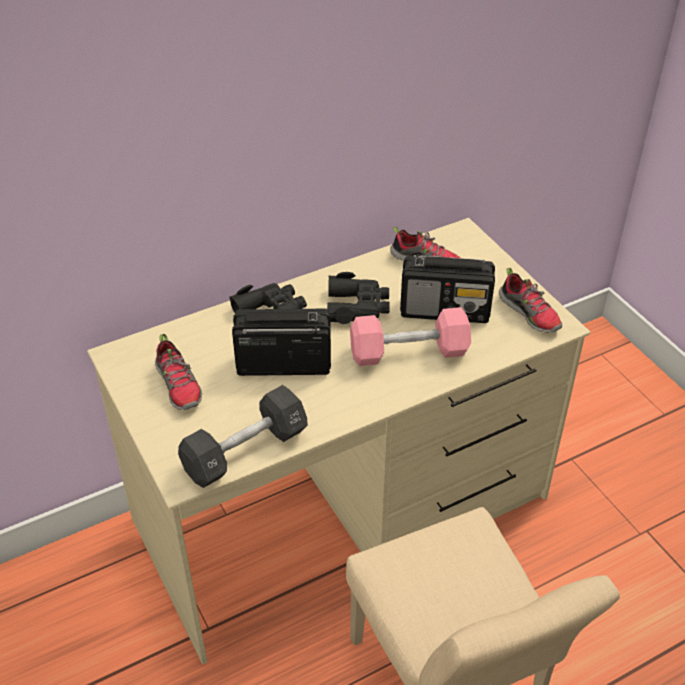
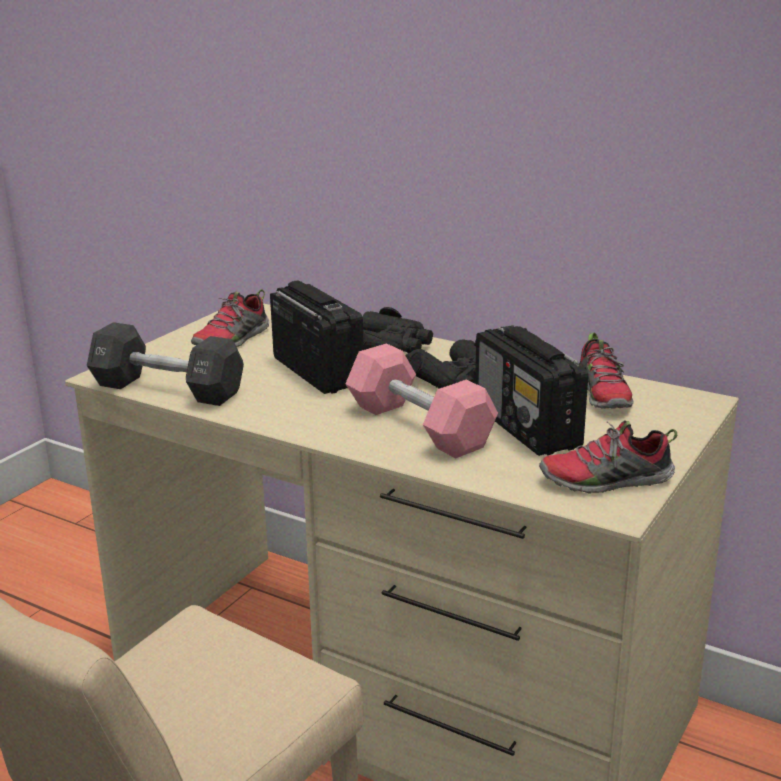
camera: 60 degrees right, 20 degrees down
shoe [499,268,563,333] -> shoe turned 60 degrees clockwise [539,421,677,494]

